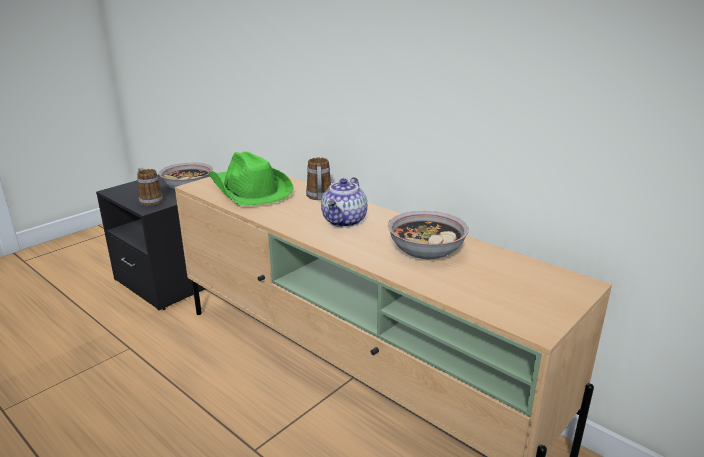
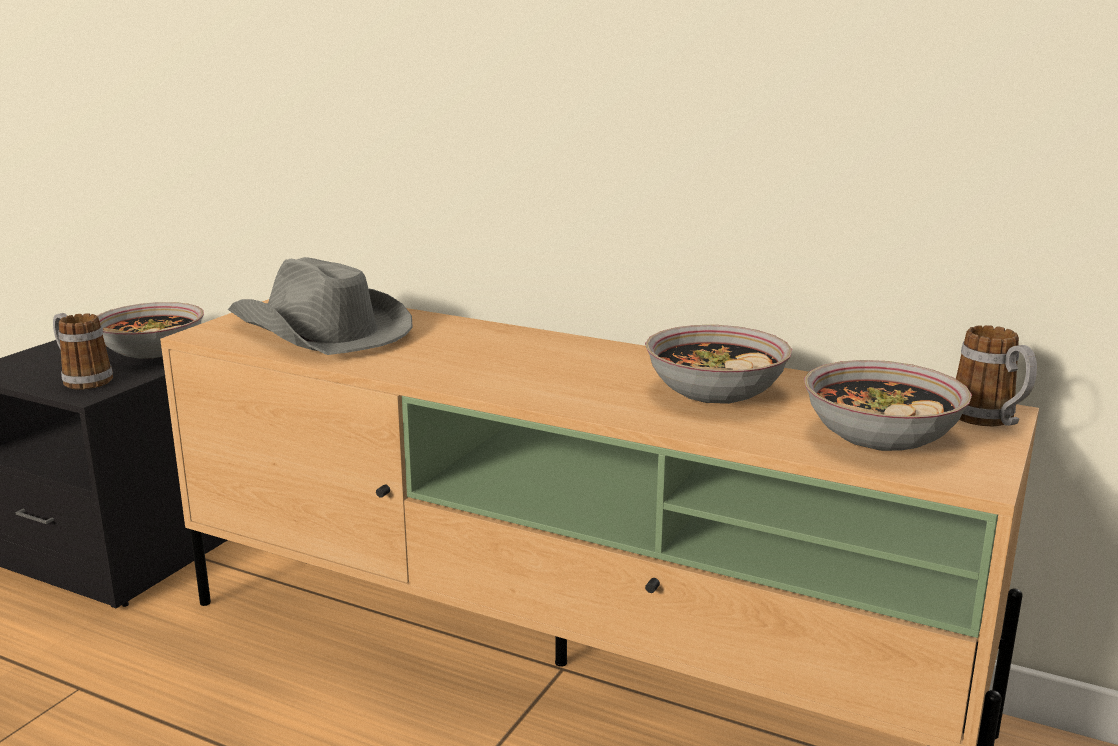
camera: 15 degrees left, 5 degrees down
green hat [209,151,293,206] -> grey hat [228,257,413,355]
mug [306,157,331,200] -> mug moved to [956,325,1037,426]
teapot [321,177,367,228] -> none
none -> bowl [804,360,972,451]

